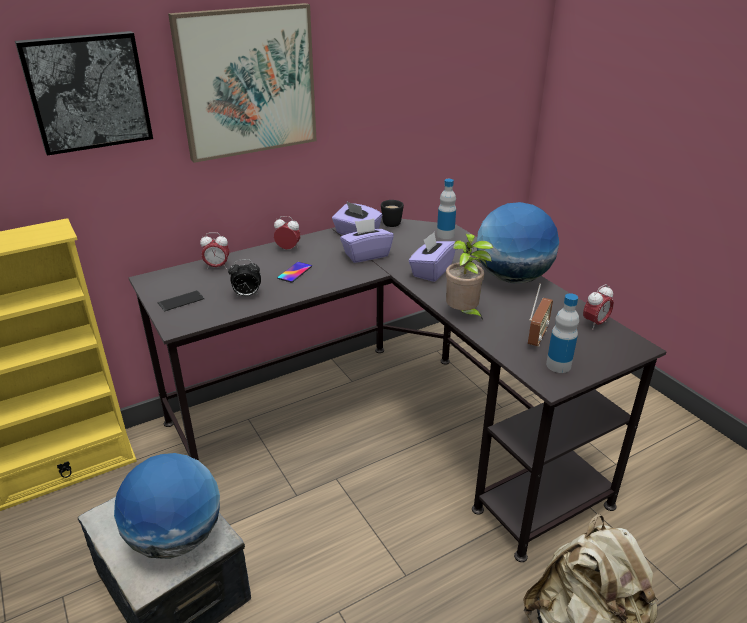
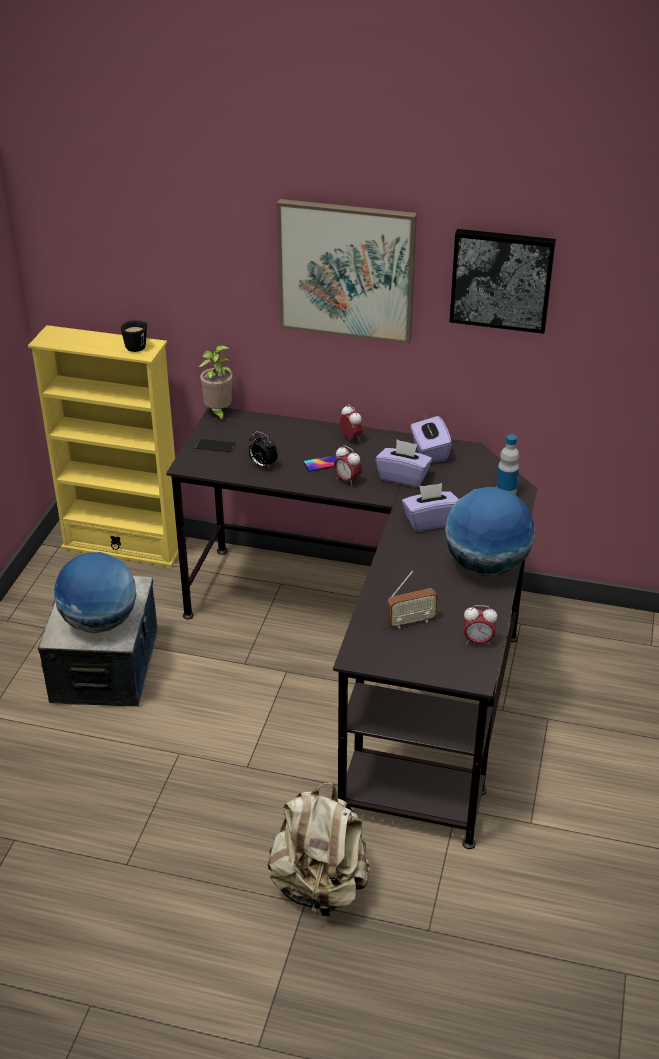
camera: 45 degrees right, 5 degrees up
picture [15,31,153,156] -> picture moved to [450,229,556,334]
alarm clock [200,232,229,270] -> alarm clock moved to [334,445,362,485]
black mug [381,200,404,227] -> black mug moved to [121,320,147,352]
potted plant [446,234,493,320] -> potted plant moved to [199,345,233,422]
bottle [546,293,579,373] -> none

